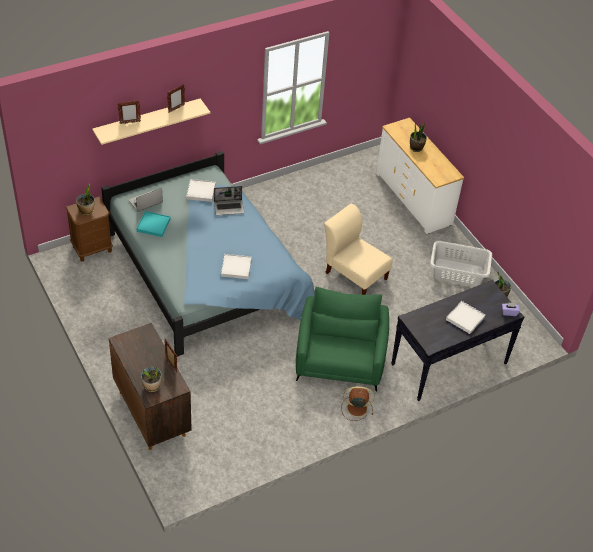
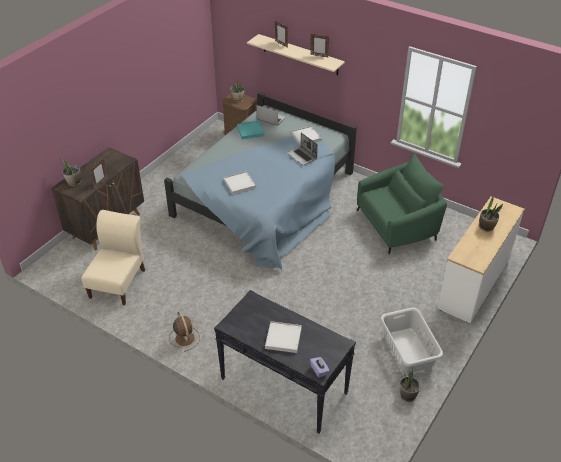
camera: 65 degrees right, 5 degrees down
green armchair [296,287,389,392] -> green armchair moved to [357,153,447,254]
beige chair [324,204,393,295] -> beige chair moved to [82,210,145,305]

